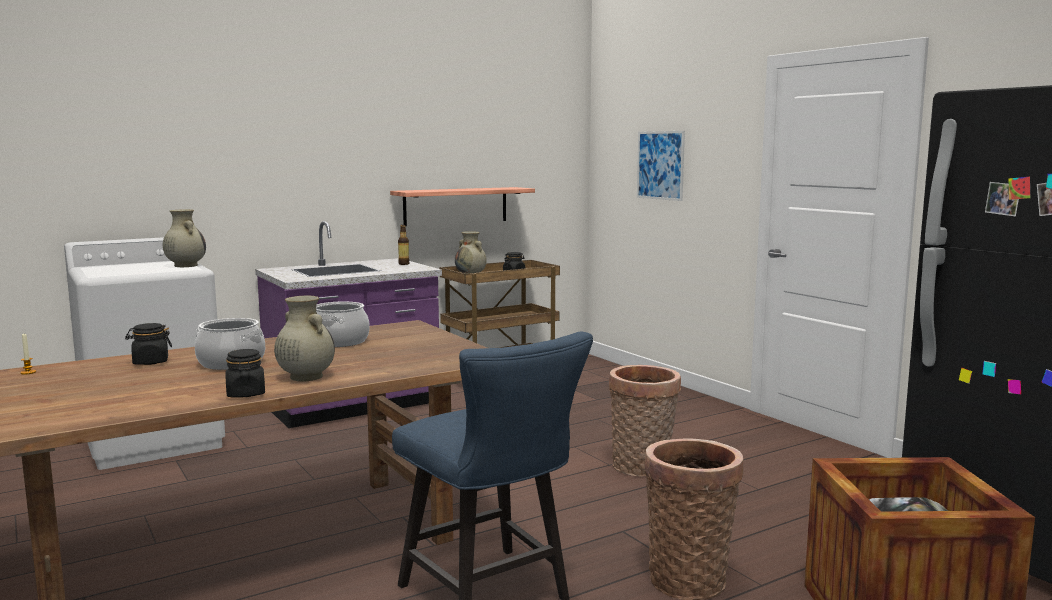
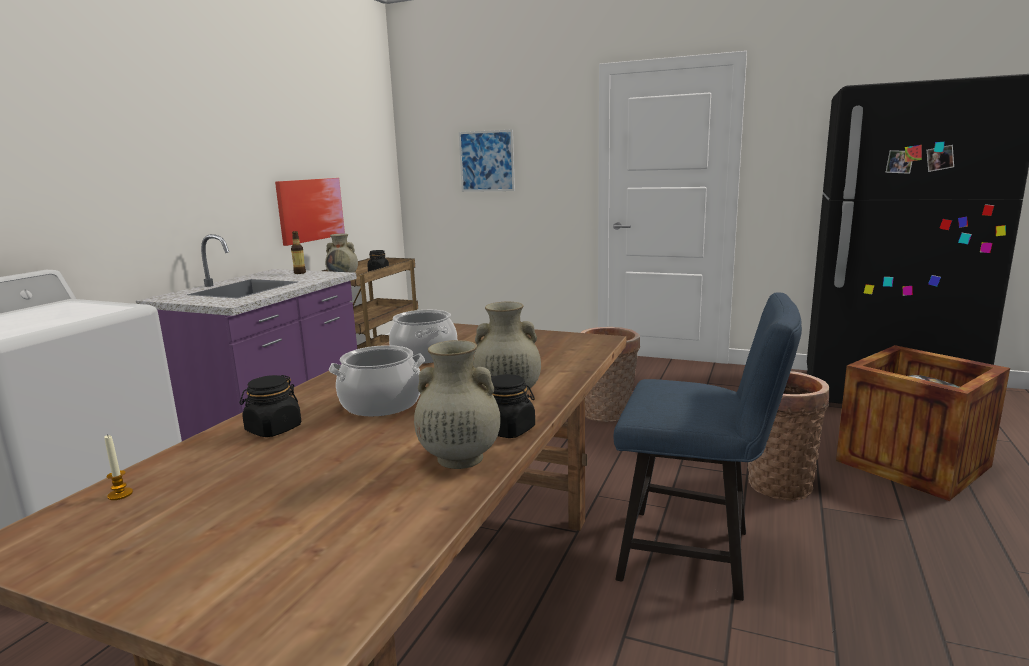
camera: 35 degrees left, 5 degrees up
beige vase [163,209,206,267] -> beige vase moved to [414,340,501,469]
shelf [390,187,535,226] -> picture [275,178,345,246]

